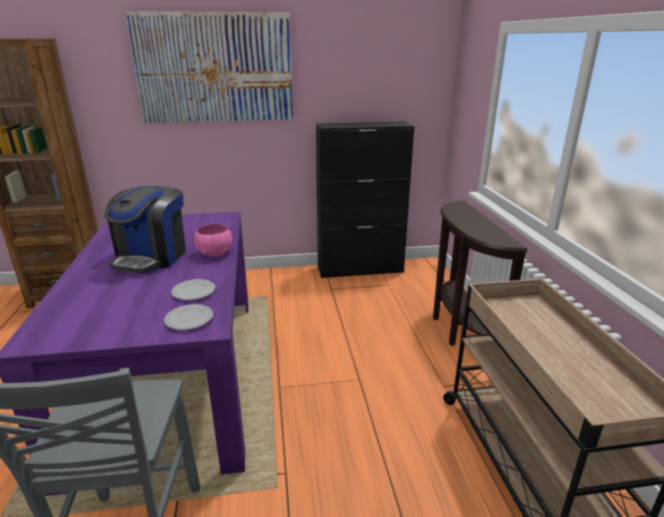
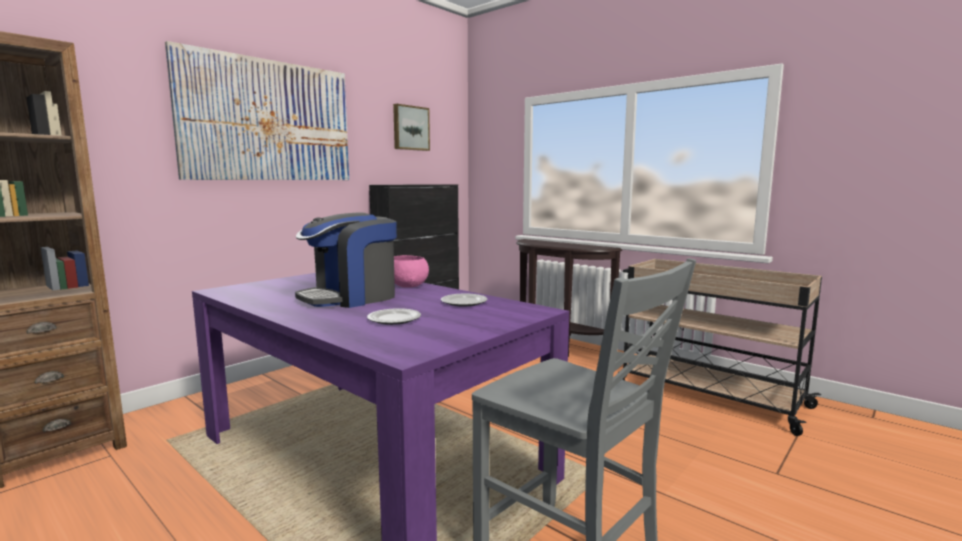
camera: 40 degrees left, 15 degrees down
coffee machine [104,186,186,273] -> coffee machine turned 75 degrees clockwise [295,212,397,308]
plate [164,304,213,330] -> plate moved to [367,308,421,325]
none -> picture [393,104,430,151]

